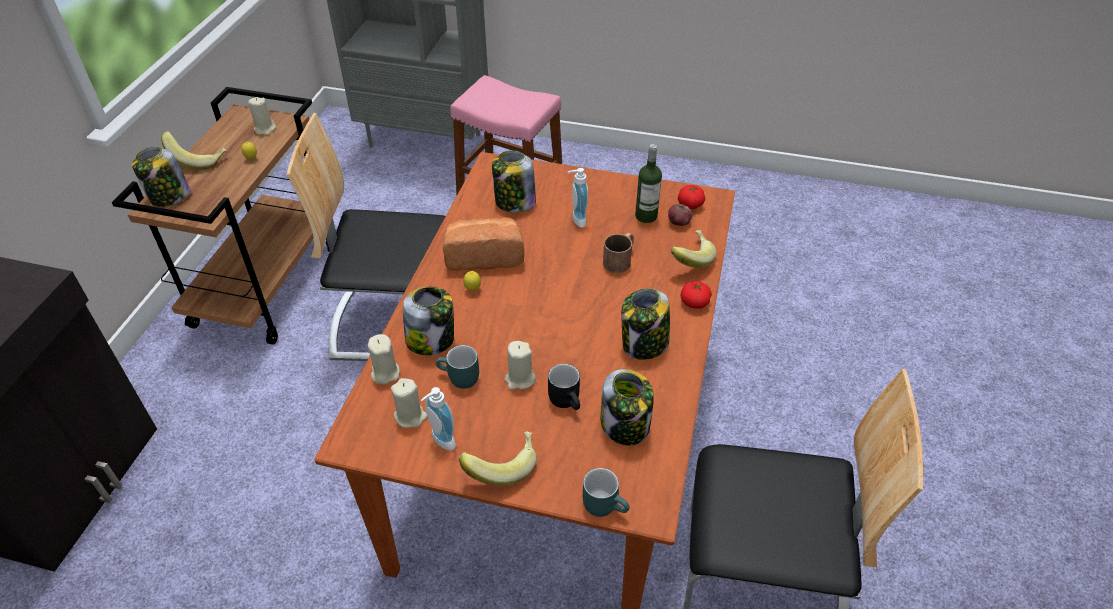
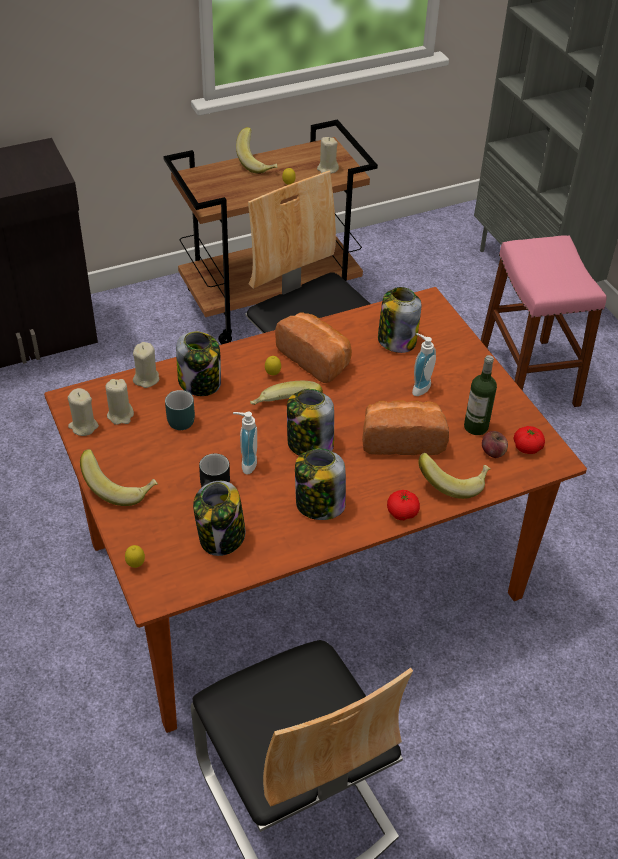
camera: 50 degrees right, 0 degrees up
jar [132,147,191,207] -> jar moved to [287,389,334,456]
soap dispenser [421,387,456,450] -> soap dispenser moved to [233,412,257,474]
beige candle [505,341,536,390] -> beige candle moved to [68,388,99,436]
turquoise mug [583,468,629,517] -> lemon [125,545,145,568]
brown mug [603,233,634,273] -> bread [362,400,449,455]
none -> banana [250,381,323,405]

